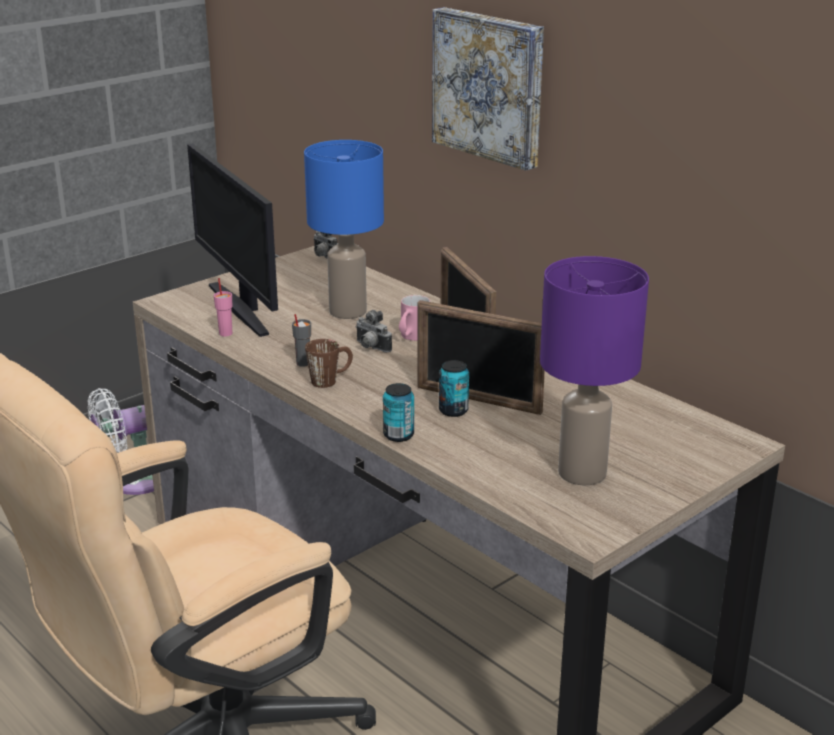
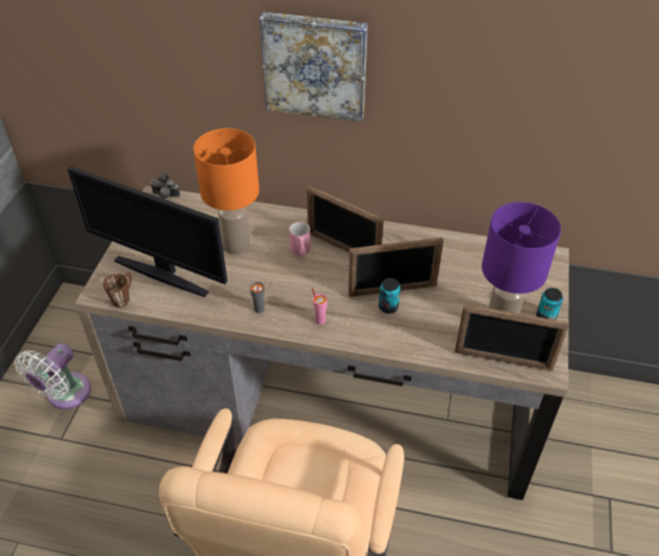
camera: 35 degrees left, 20 degrees up
pink cup [214,278,232,336] -> pink cup moved to [312,288,327,325]
blue table lamp [304,140,384,319] -> orange table lamp [193,128,259,255]
brown mug [305,339,353,388] -> brown mug moved to [103,272,132,307]
camera [356,310,392,352] -> none
can [383,383,414,442] -> can moved to [536,288,563,320]
none -> picture frame [455,304,569,371]

